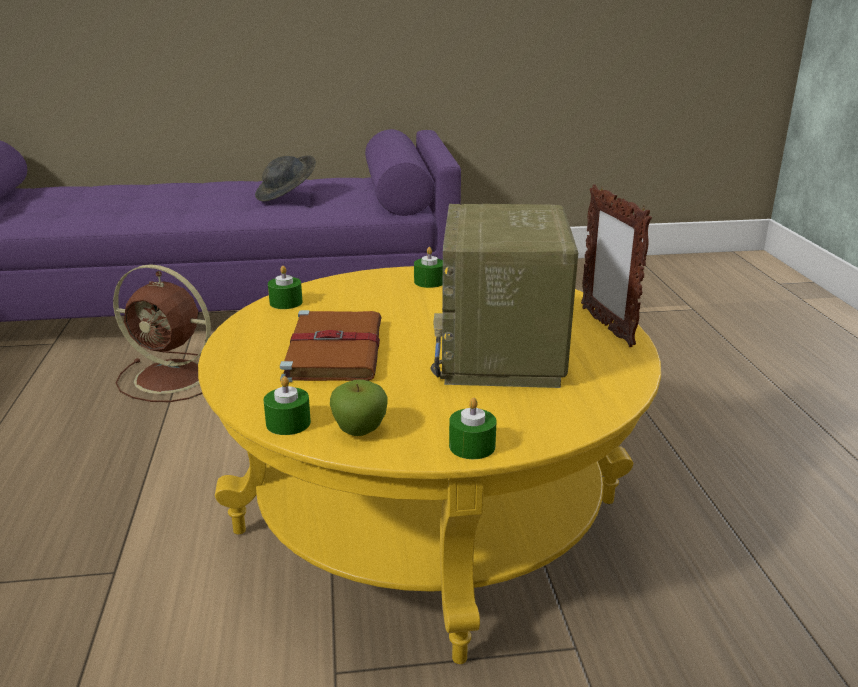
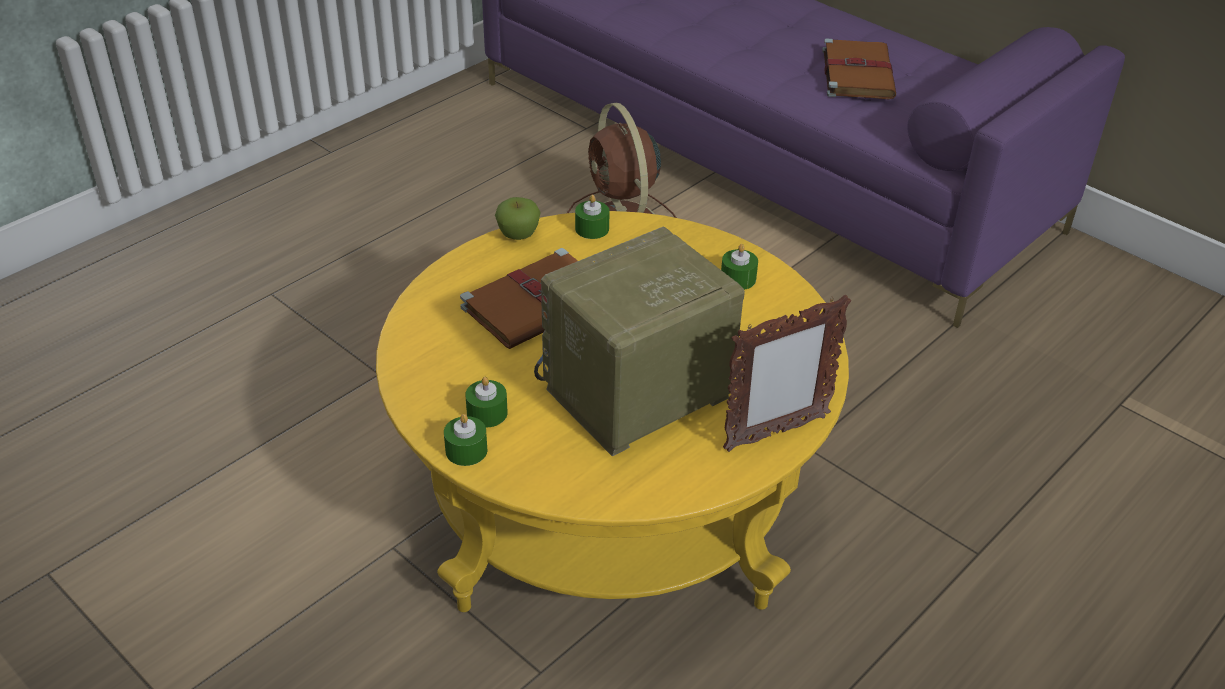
camera: 50 degrees right, 15 degrees up
grey hat [255,155,316,202] -> brown book [822,38,897,99]
green candle [264,376,311,435] -> green candle moved to [465,377,508,427]
apple [330,380,388,436] -> apple moved to [495,197,541,240]
picture frame [581,184,652,347] -> picture frame turned 150 degrees counterclockwise [723,295,851,452]

